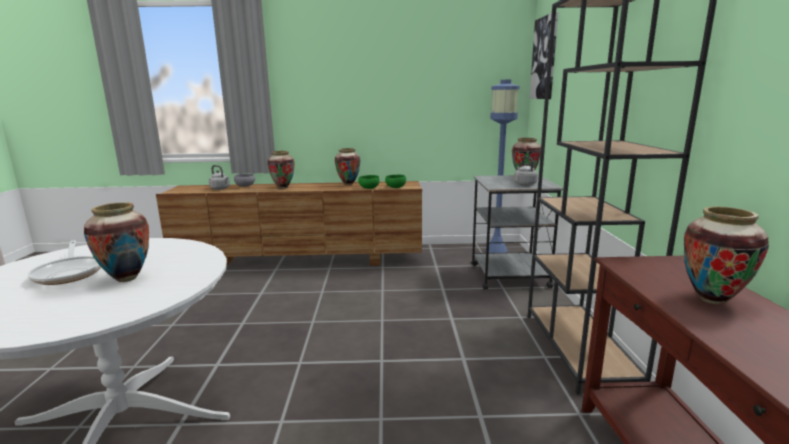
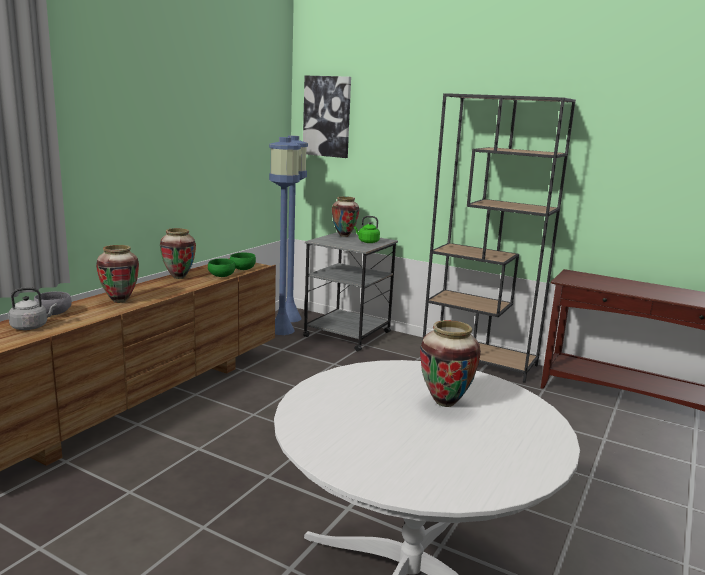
camera: 60 degrees left, 0 degrees up
frying pan [28,240,101,285] -> none
grey kettle [514,156,538,186] -> green kettle [354,216,380,243]
vase [684,207,769,305] -> none
none -> blue floor lamp [269,137,301,335]

